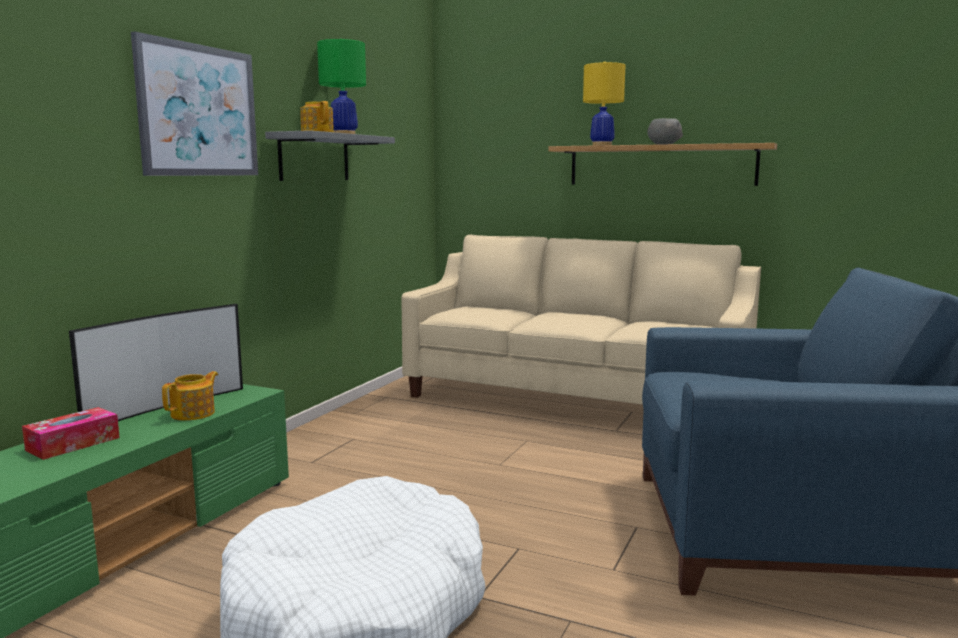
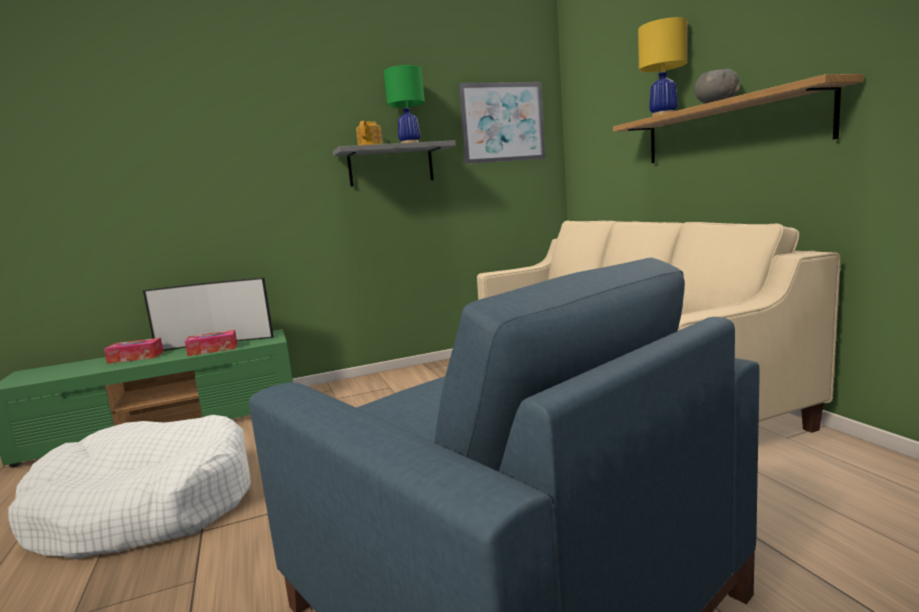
camera: 45 degrees right, 0 degrees up
picture [131,32,258,176] -> picture moved to [458,82,546,164]
teapot [162,371,218,421] -> tissue box [185,330,237,356]

